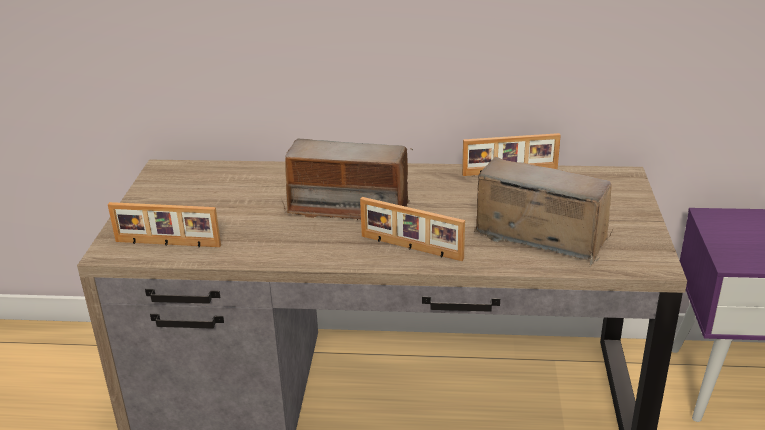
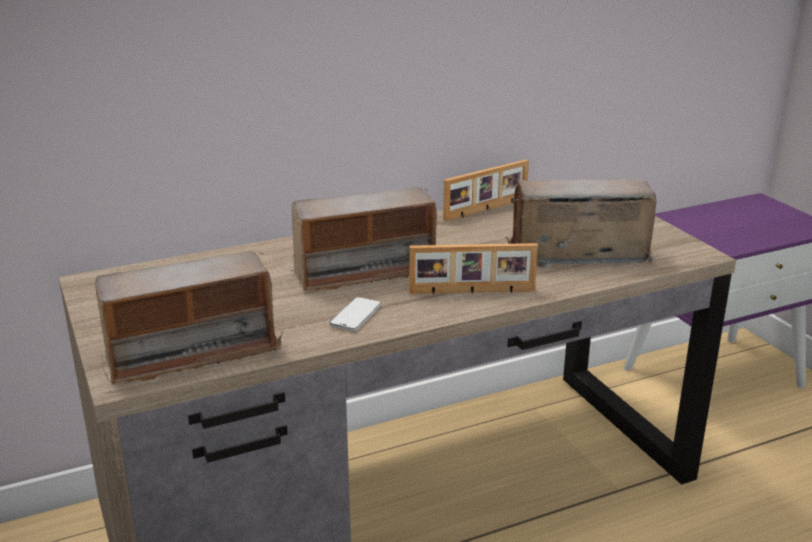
camera: 30 degrees left, 5 degrees down
picture frame [108,202,221,247] -> radio [95,251,283,385]
none -> phone [330,297,381,331]

